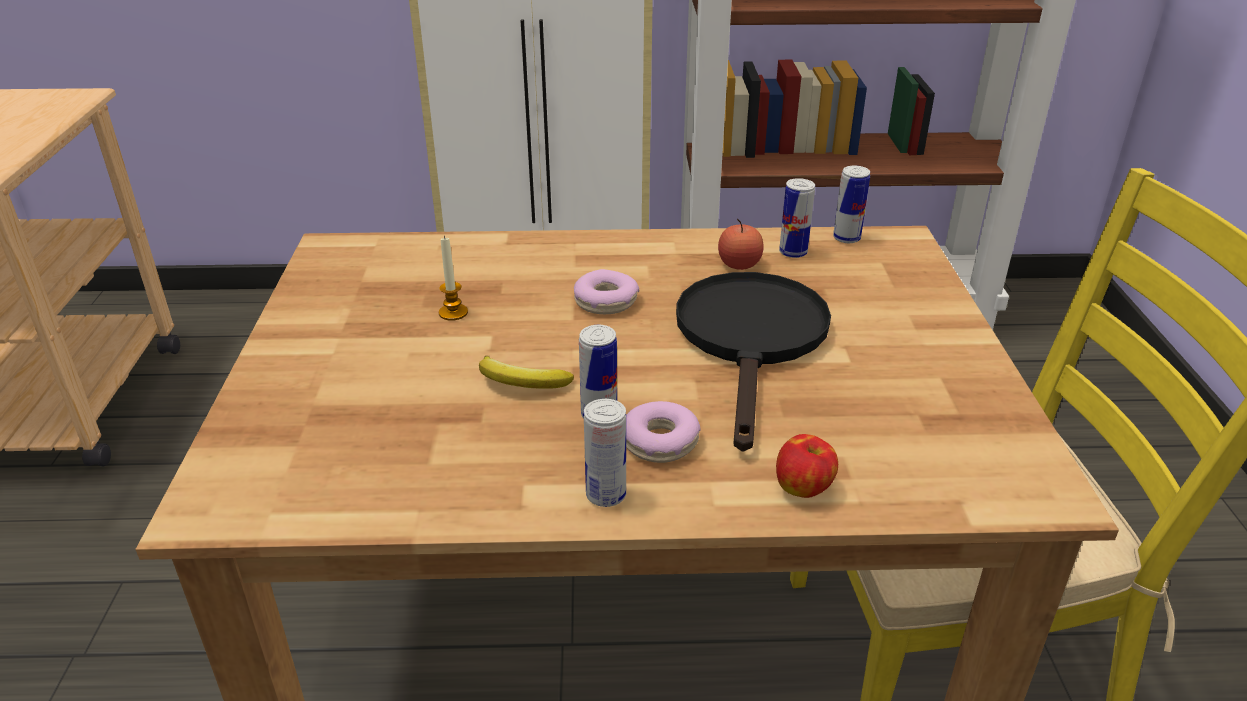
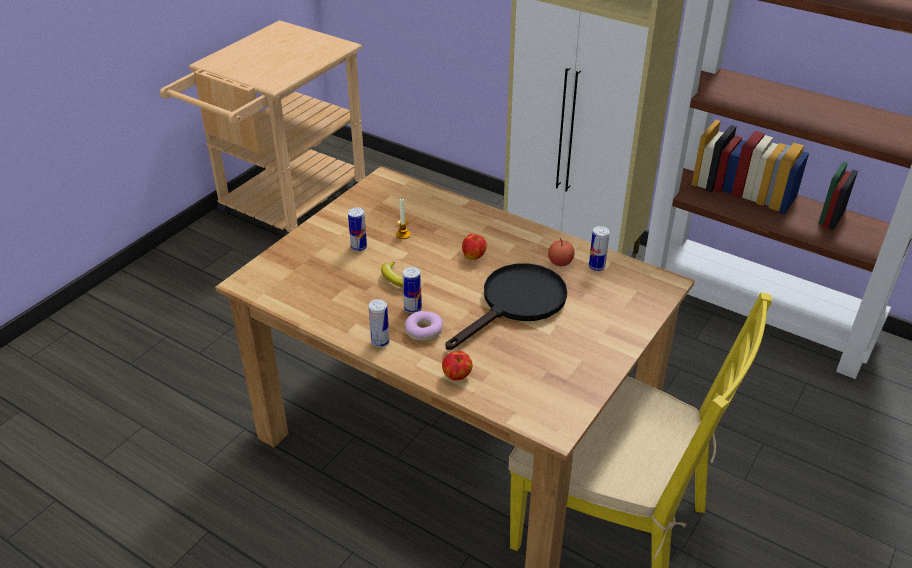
camera: 35 degrees right, 5 degrees up
donut [574,269,639,314] -> apple [462,234,487,260]
can [833,166,870,243] -> can moved to [348,208,367,251]

